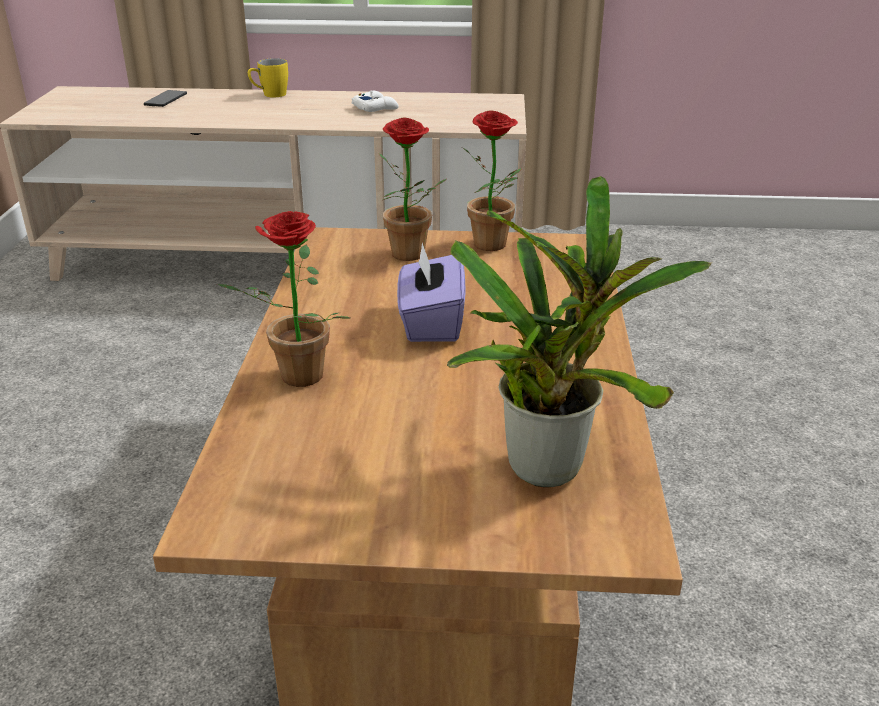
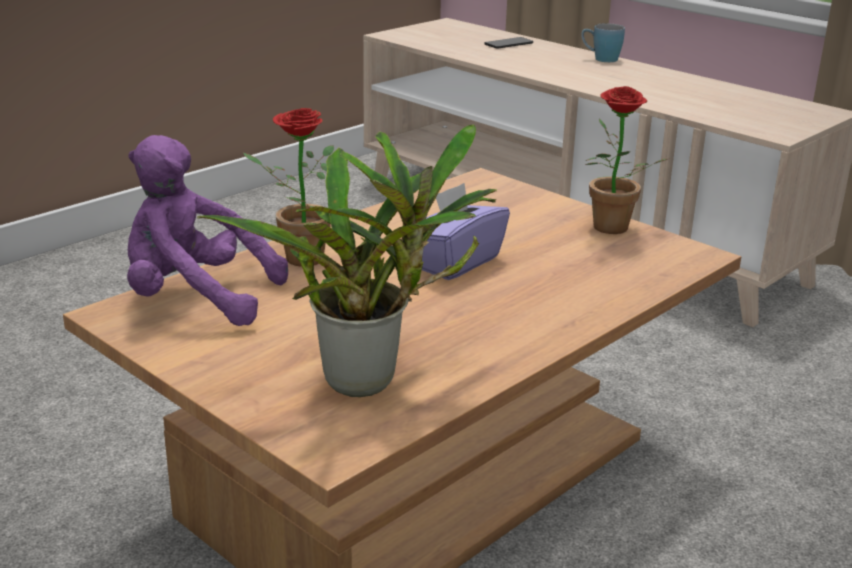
camera: 40 degrees right, 5 degrees down
yellow mug [248,58,288,97] -> blue mug [581,23,625,62]
white game controller [351,90,399,112] -> none
potted plant [379,117,447,261] -> none
none -> purple plush toy [127,135,288,326]

